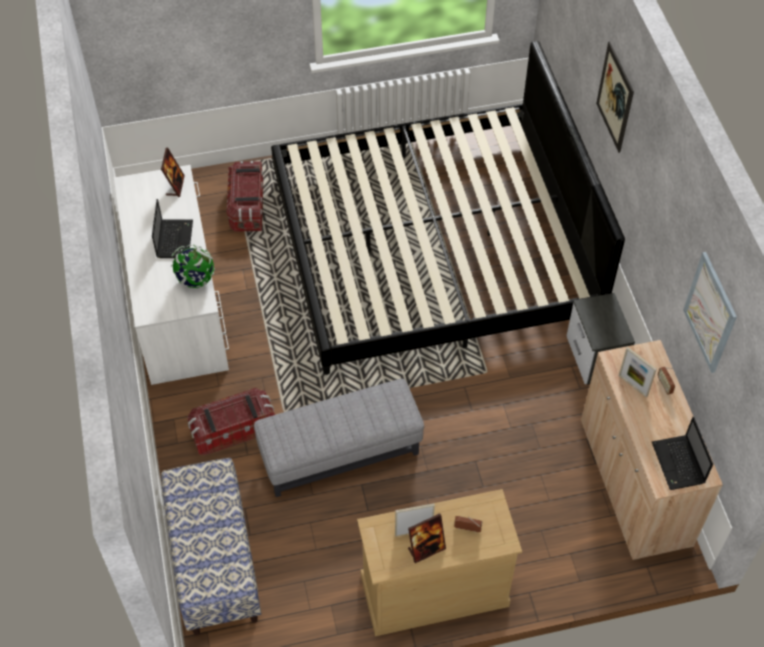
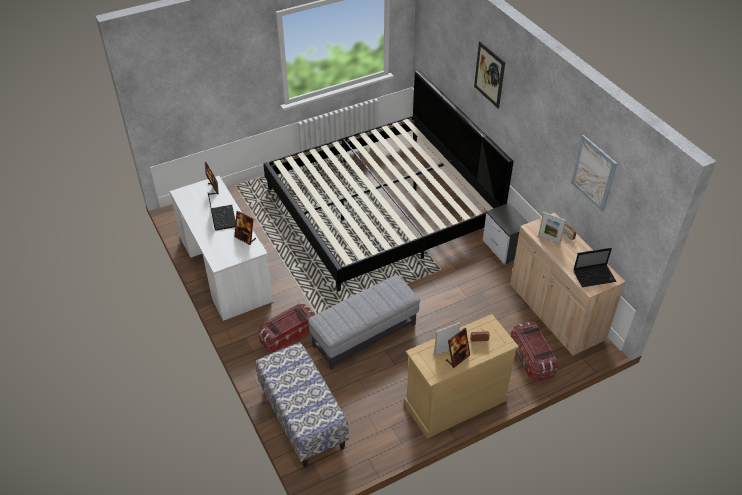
camera: 15 degrees left, 10 degrees down
globe [171,245,215,289] -> picture frame [235,211,256,245]
storage box [226,161,263,232] -> storage box moved to [511,322,558,381]
laptop [652,417,713,490] -> laptop turned 75 degrees counterclockwise [574,248,617,287]

